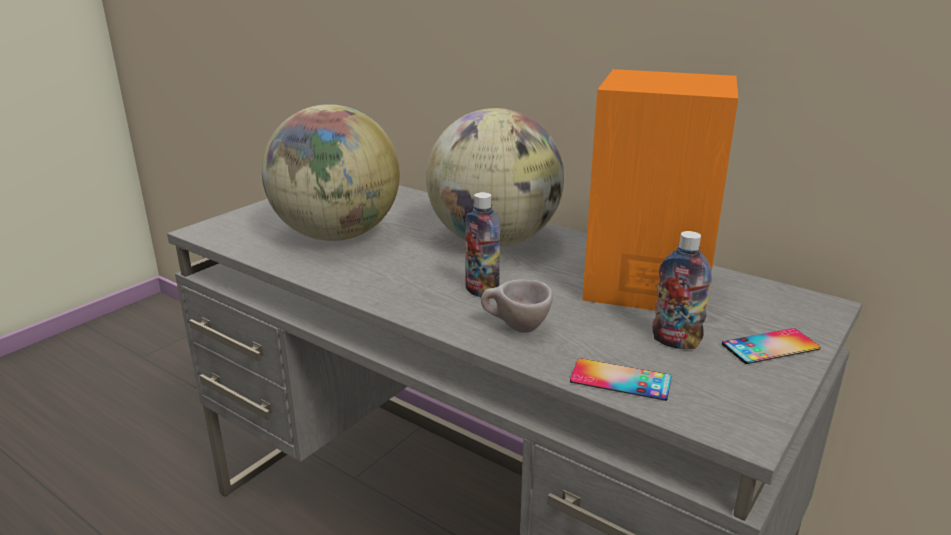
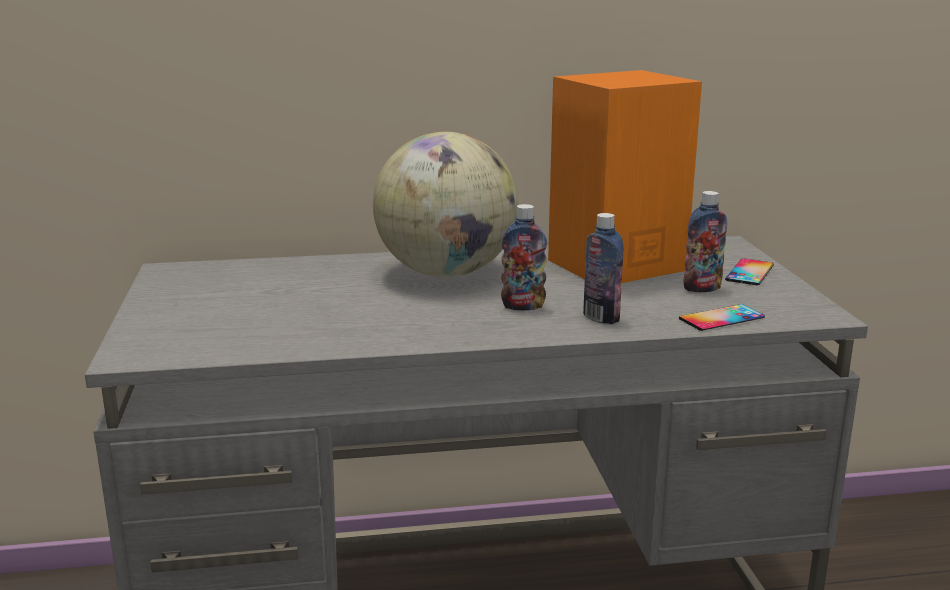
camera: 45 degrees left, 5 degrees down
globe [262,104,400,241] -> none
beige cup [481,279,553,333] -> bottle [583,213,624,324]

